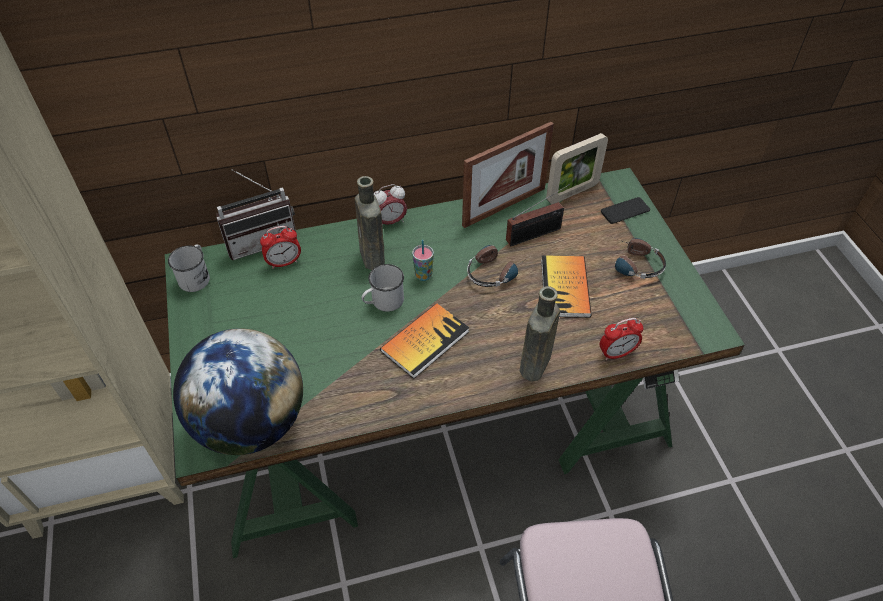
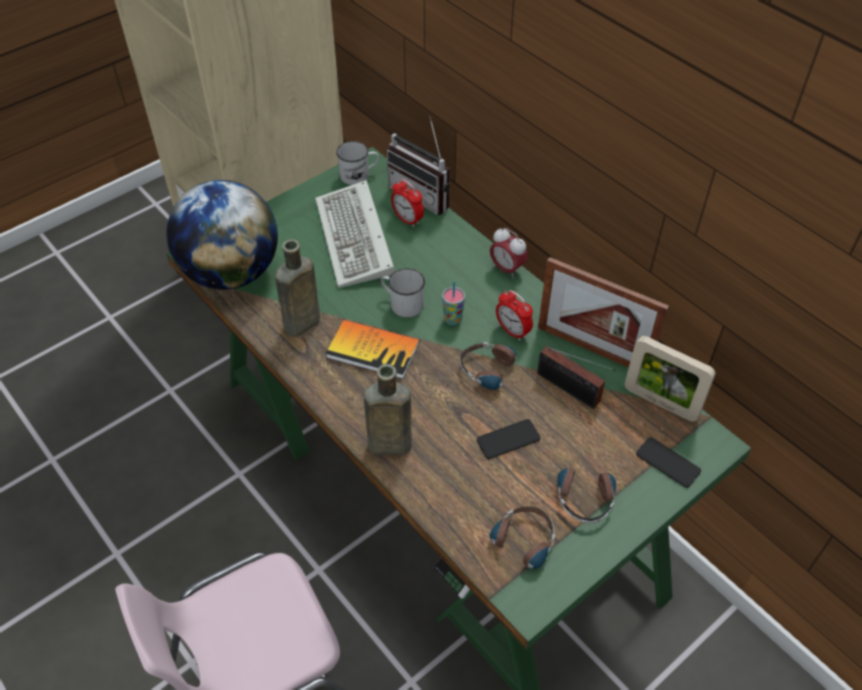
camera: 65 degrees right, 0 degrees up
brown bottle [355,176,385,270] -> brown bottle moved to [275,239,320,337]
book [541,255,591,318] -> phone [477,419,540,459]
alarm clock [600,318,643,360] -> alarm clock moved to [496,290,533,341]
none -> keyboard [315,180,395,288]
none -> headphones [479,507,555,569]

